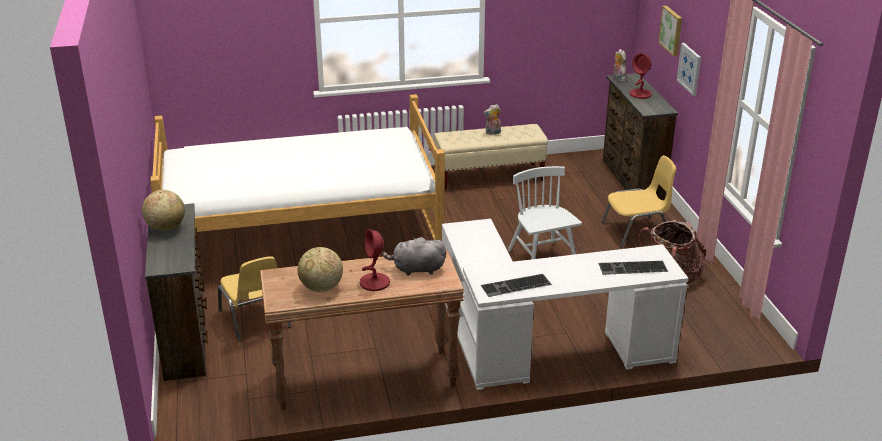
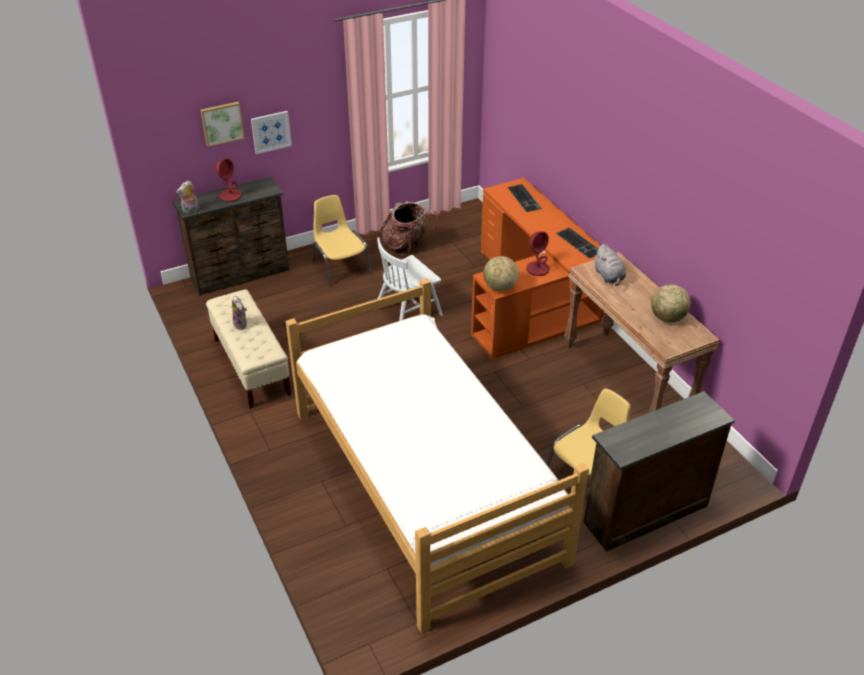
camera: 105 degrees left, 10 degrees up
globe [142,190,185,231] -> globe moved to [483,256,519,291]
red table lamp [360,229,390,291] -> red table lamp moved to [526,232,550,276]
white desk [442,219,688,390] -> orange desk [471,178,604,360]

